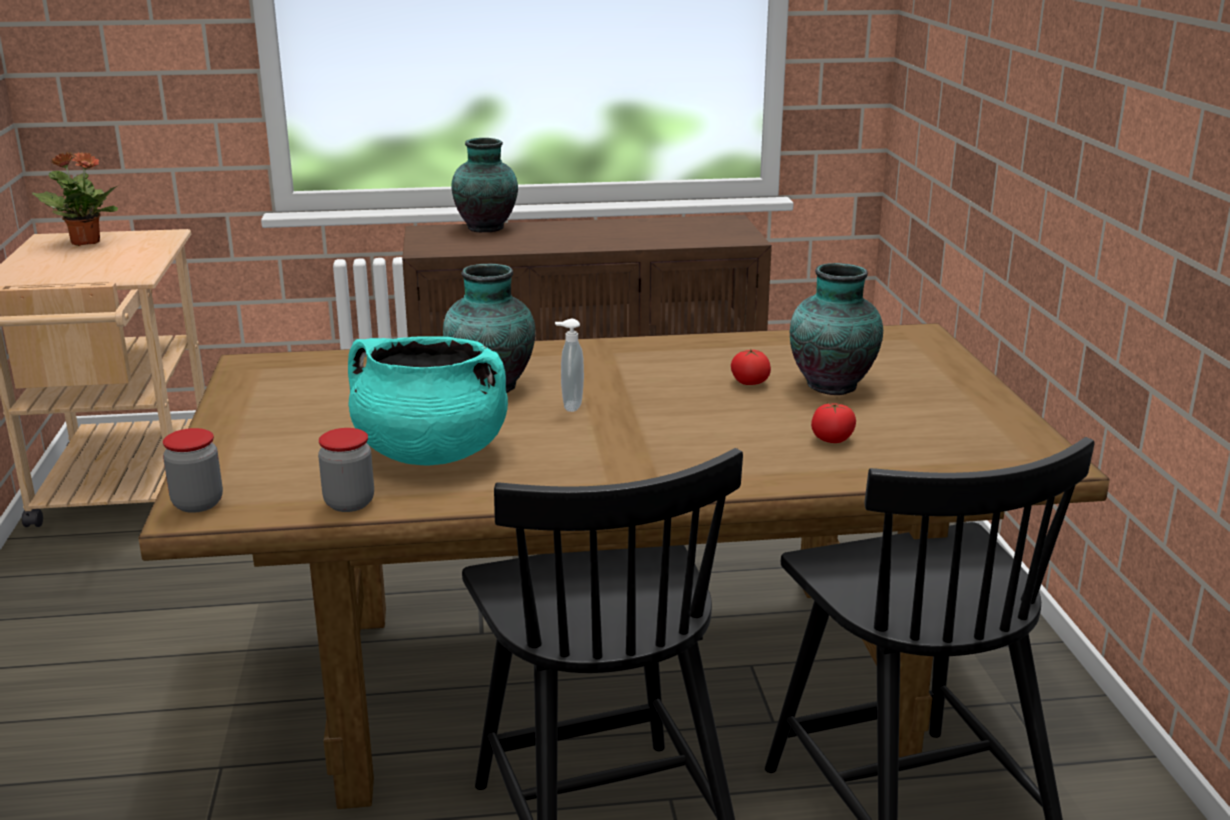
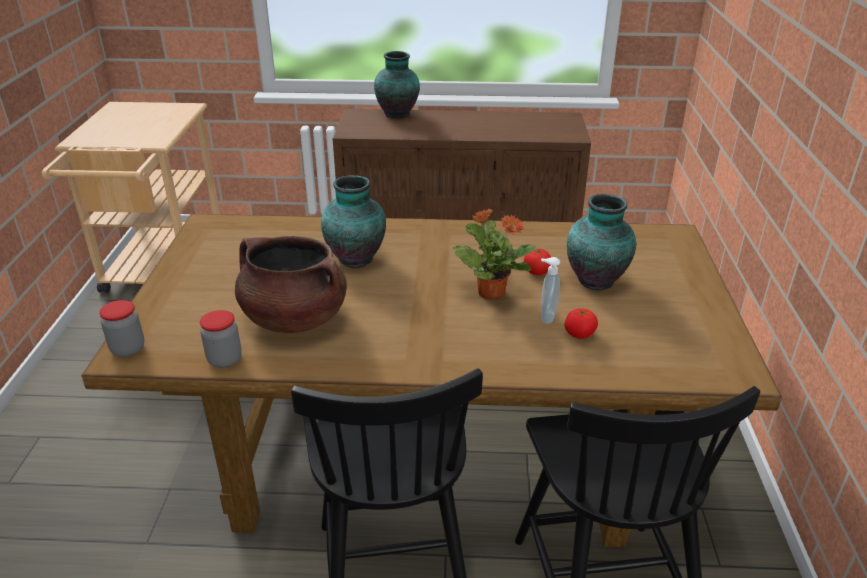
camera: 10 degrees right, 10 degrees up
potted plant [32,151,118,246] -> potted plant moved to [453,208,537,300]
turquoise cooking pot [348,336,508,466] -> brown cooking pot [235,236,347,333]
soap dispenser [555,319,584,412] -> soap dispenser moved to [541,257,560,324]

